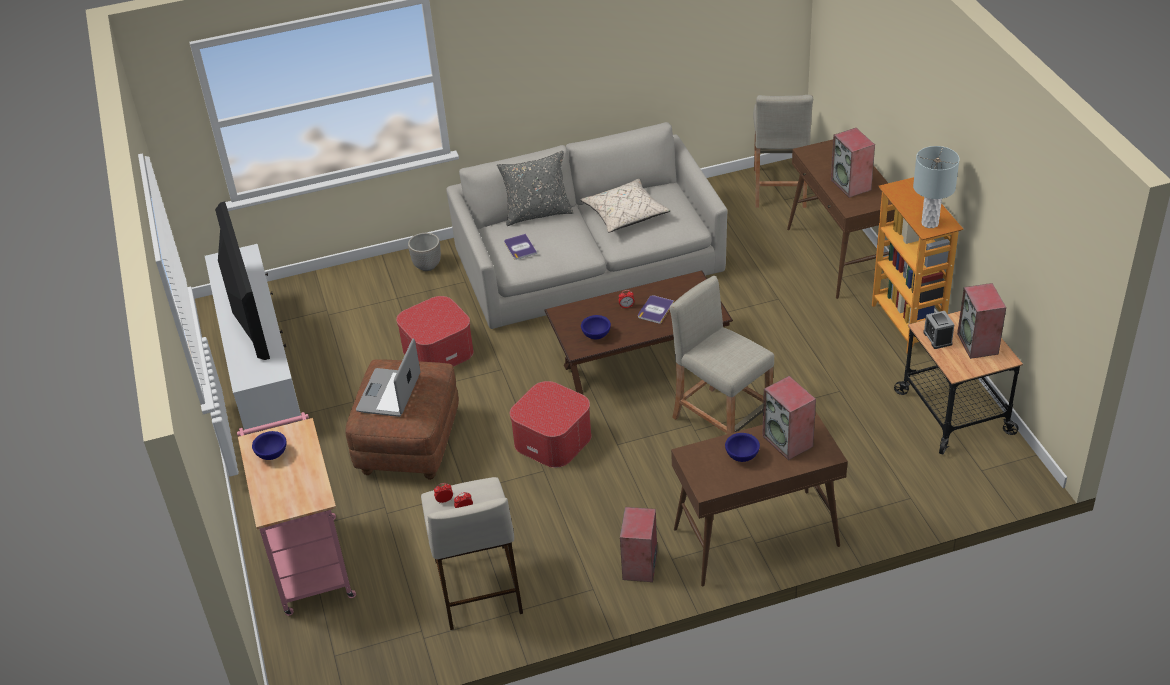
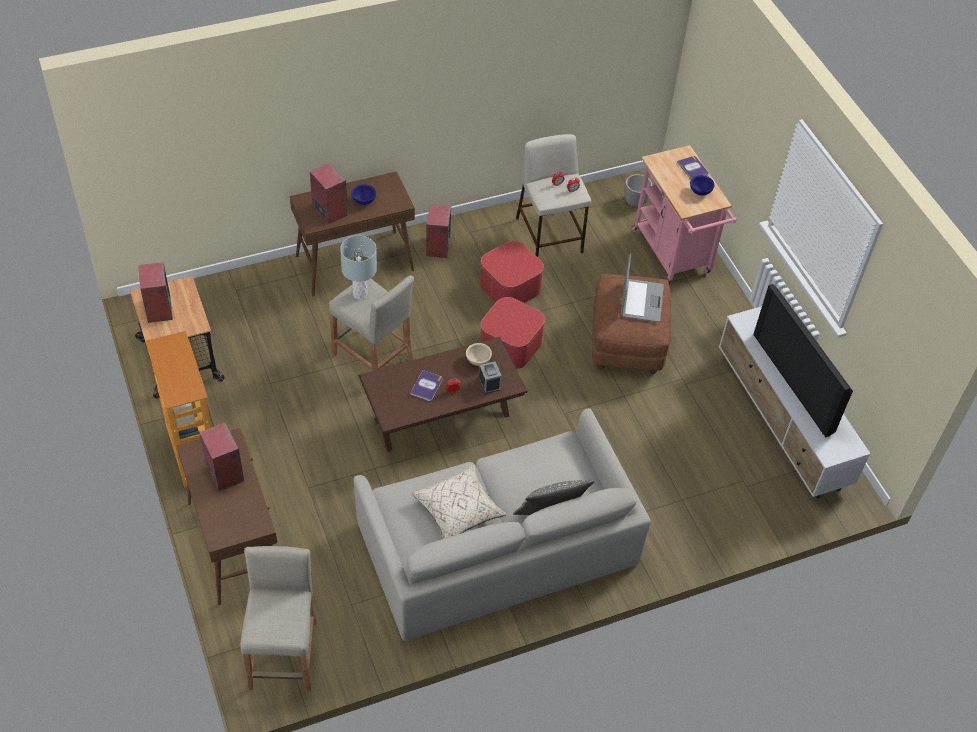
camera: 170 degrees right, 10 degrees up
ottoman [396,296,474,367] -> ottoman moved to [480,241,544,303]
planter [408,233,441,271] -> planter moved to [624,174,652,207]
book [504,234,537,260] -> book moved to [677,156,709,180]
blue bowl [581,315,611,339] -> beige bowl [466,343,492,366]
grey table lamp [913,146,959,228] -> grey table lamp moved to [340,236,377,299]
alarm clock [923,311,954,349] -> alarm clock moved to [478,361,502,394]

